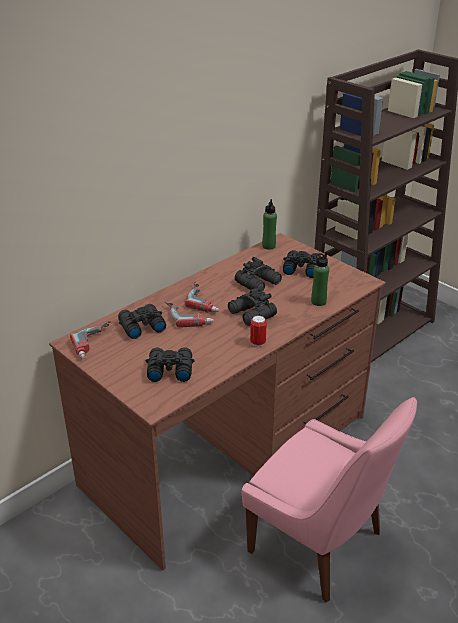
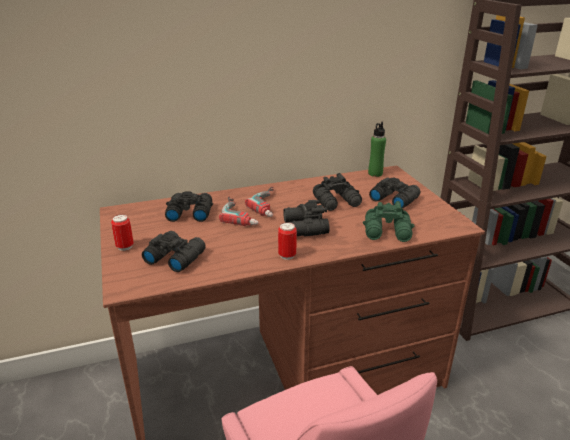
camera: 25 degrees right, 5 degrees down
power drill [70,321,112,359] -> none
green bottle [311,252,329,306] -> green binoculars [363,201,415,242]
none -> can [111,214,134,251]

